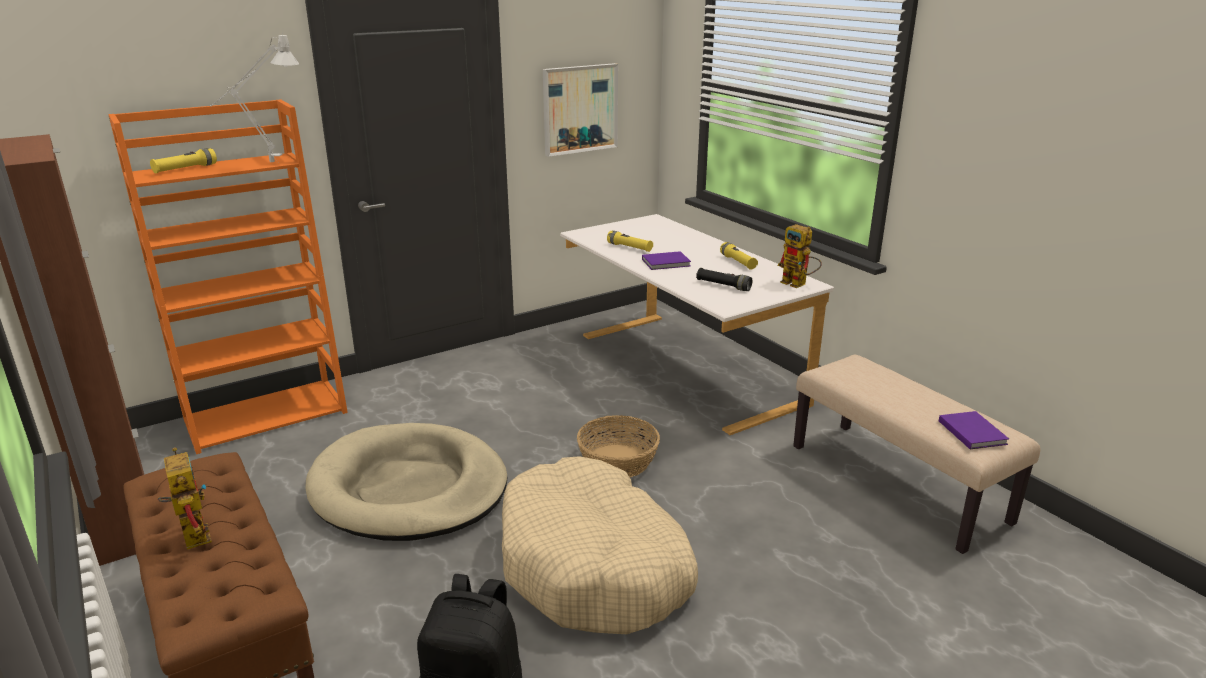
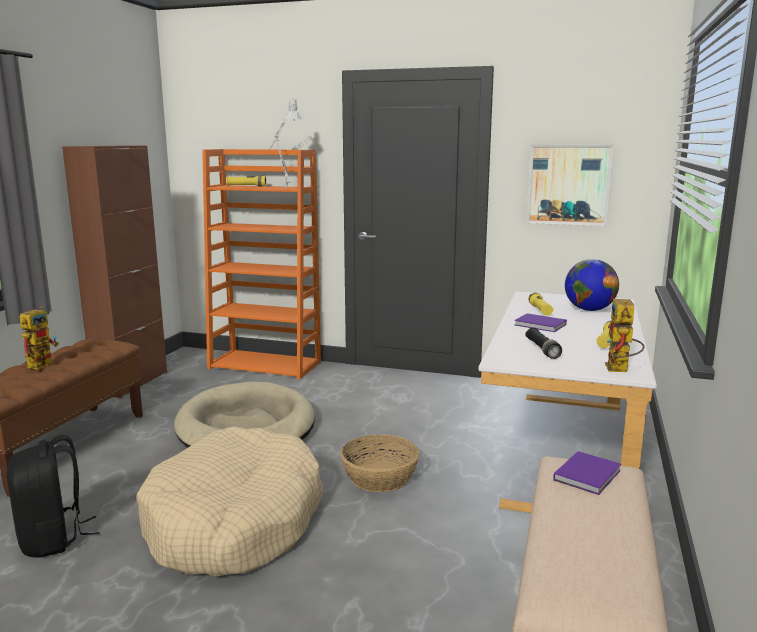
camera: 50 degrees right, 10 degrees down
purple book [939,411,1009,449] -> purple book moved to [553,451,621,495]
none -> globe [565,259,619,311]

